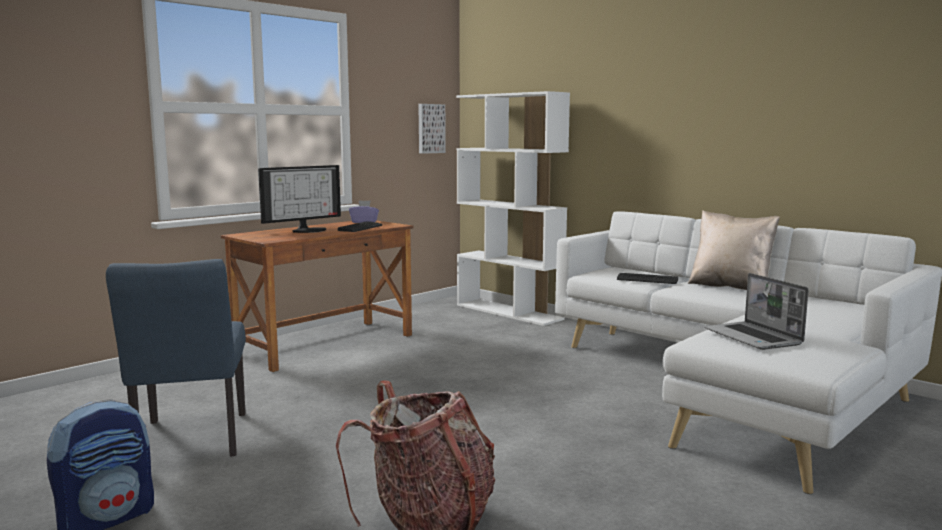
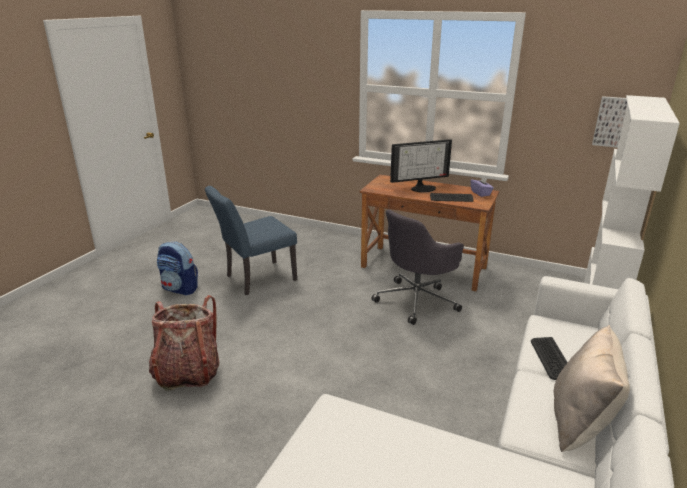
camera: 70 degrees right, 15 degrees up
monitor [258,165,341,233] -> monitor turned 45 degrees counterclockwise [390,139,452,192]
laptop [704,273,809,350] -> none
none -> grey office chair [371,209,464,325]

